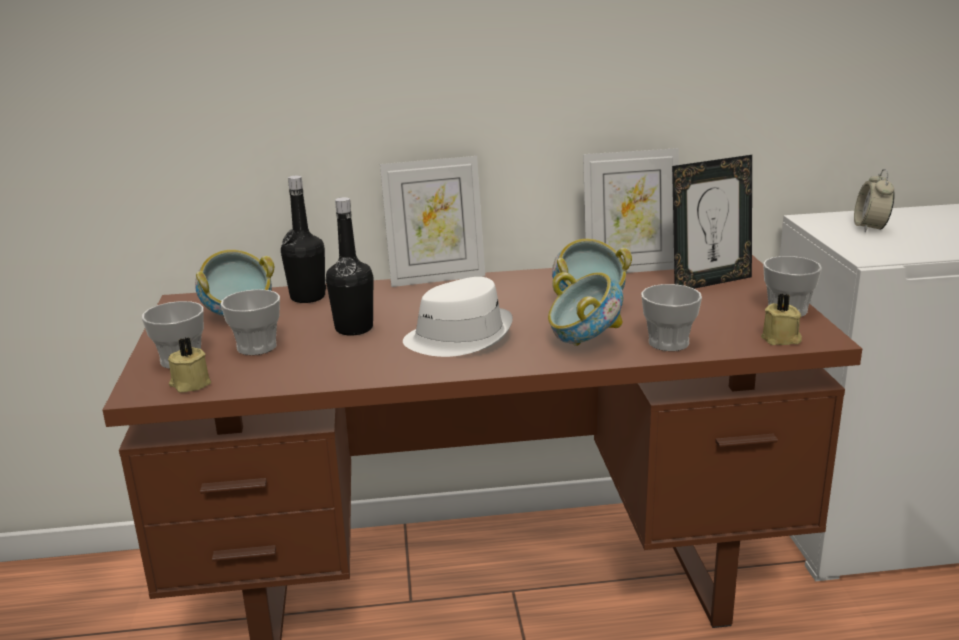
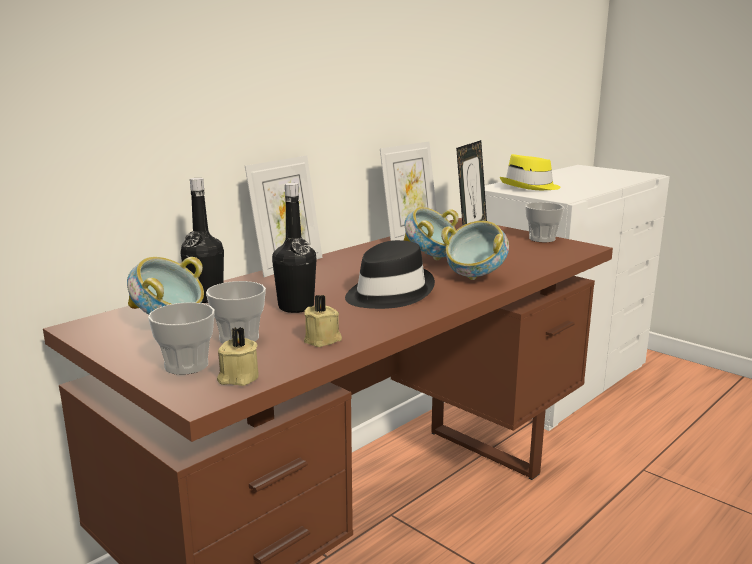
camera: 40 degrees left, 5 degrees down
white hat [403,277,513,357] -> black hat [345,240,435,309]
cup [641,284,702,351] -> none
beige candle [761,294,802,345] -> beige candle moved to [304,294,342,347]
alarm clock [854,169,895,233] -> yellow hat [500,154,561,190]

